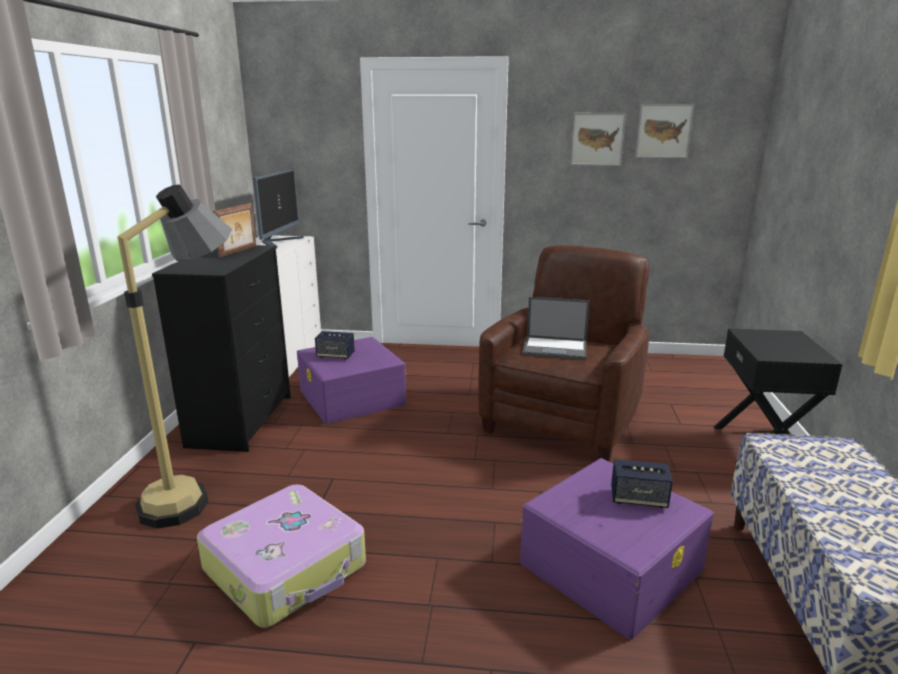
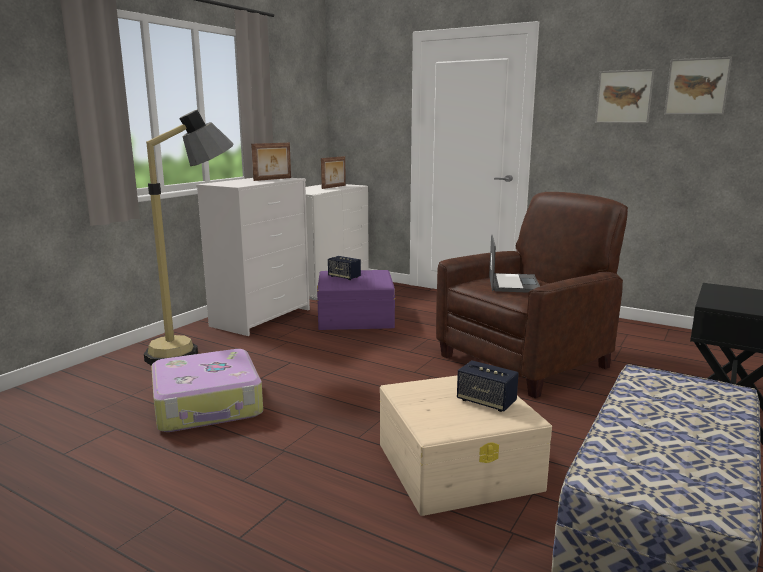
camera: 25 degrees right, 5 degrees down
black dresser [152,245,291,452] -> white dresser [196,178,310,336]
monitor [253,169,303,247] -> picture frame [321,156,346,189]
purple storage box [520,458,714,640] -> beige storage box [380,375,552,516]
laptop [522,297,590,360] -> laptop turned 120 degrees counterclockwise [489,235,540,293]

